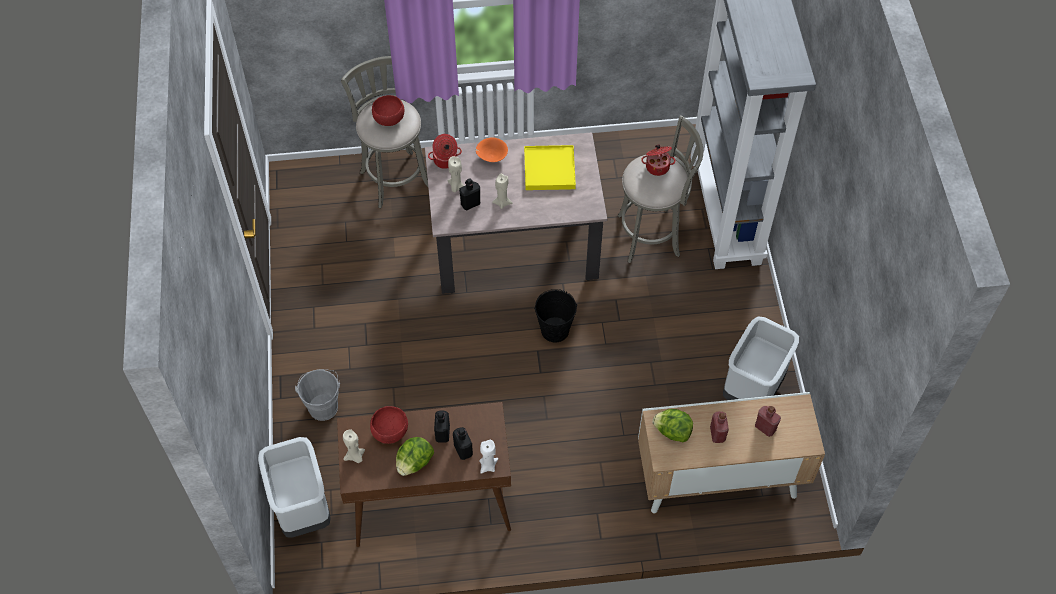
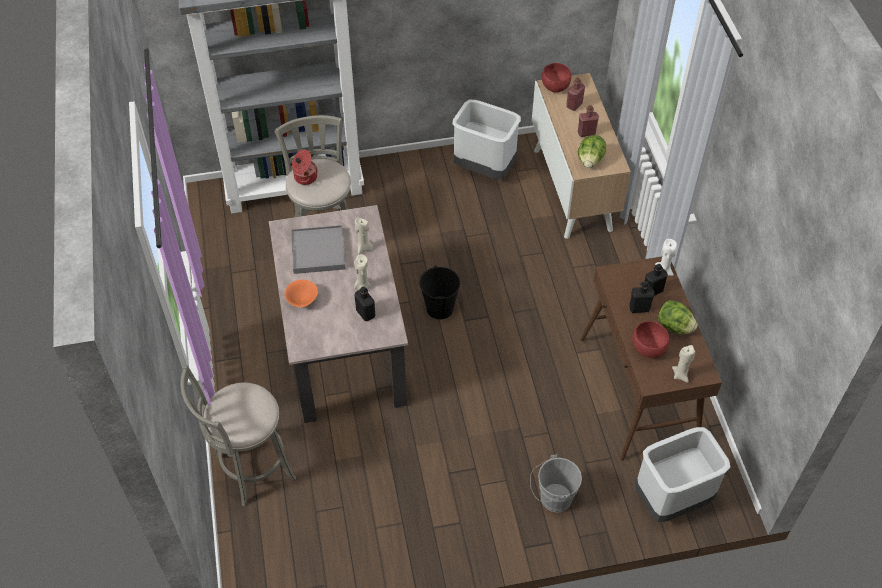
camera: 95 degrees left, 5 degrees down
red bowl [372,95,404,126] -> red bowl moved to [542,63,571,93]
cooking pot [428,134,462,169] -> none
beige candle [447,156,464,193] -> beige candle moved to [355,217,373,255]
yellow tray [524,145,576,190] -> grey tray [291,225,346,274]

